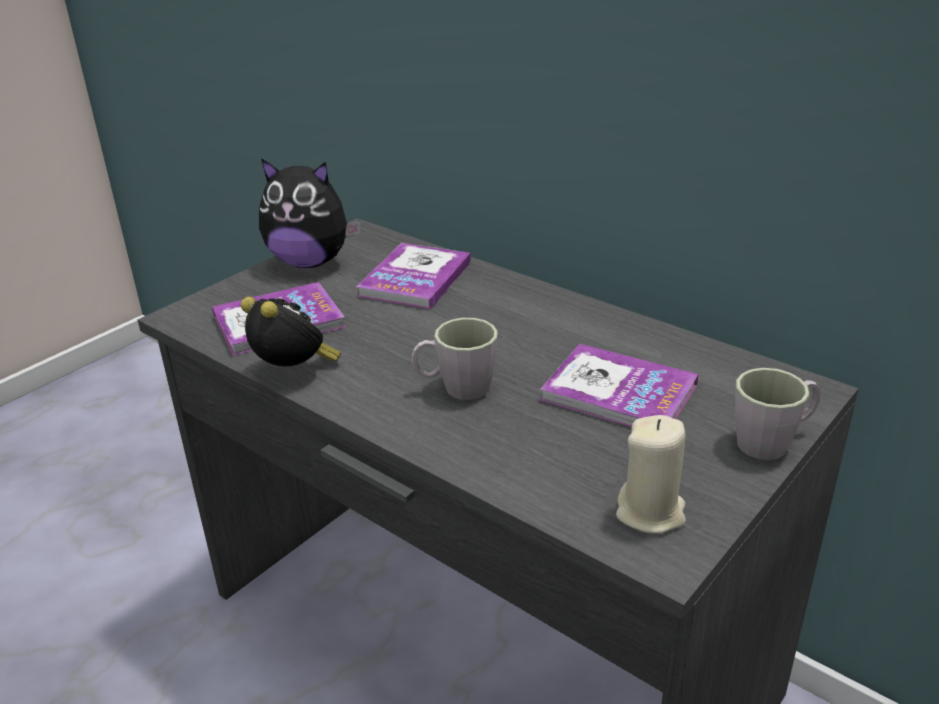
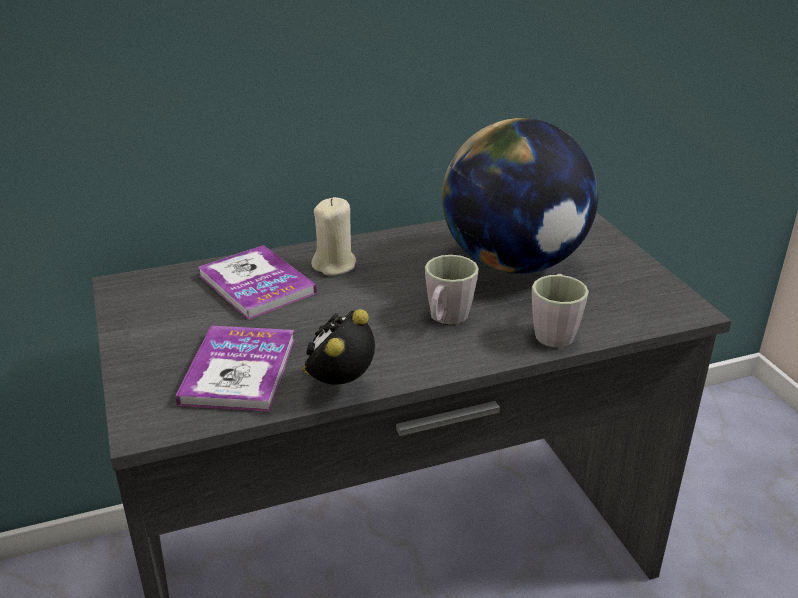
camera: 60 degrees left, 0 degrees up
alarm clock [241,297,341,366] -> alarm clock turned 45 degrees counterclockwise [302,309,375,385]
plush toy [259,158,361,268] -> none
book [540,344,699,427] -> globe [442,118,598,274]
beige candle [616,415,686,534] -> beige candle moved to [311,197,356,275]
grey mug [735,368,820,460] -> grey mug moved to [532,274,589,347]

